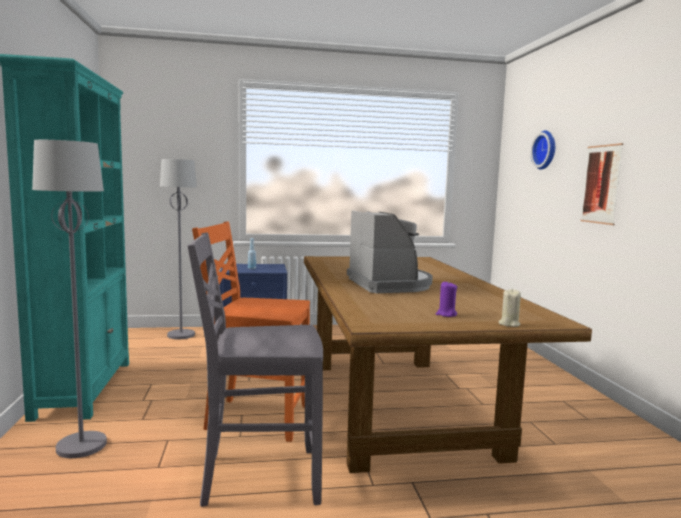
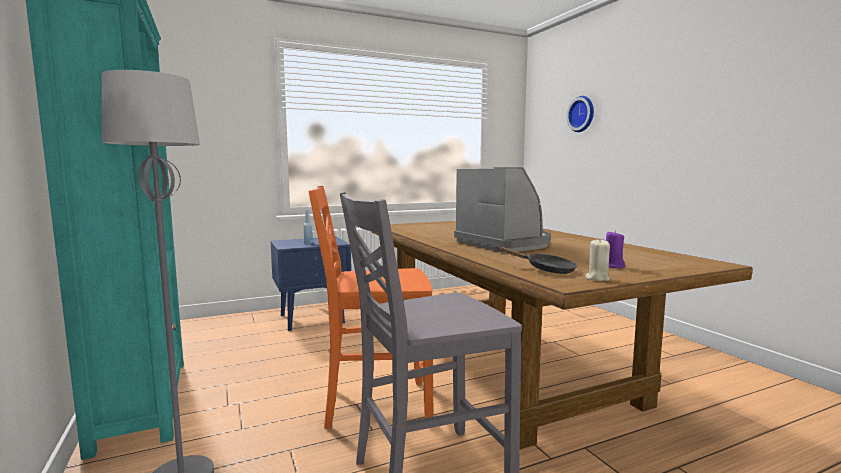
camera: 15 degrees left, 0 degrees up
grey floor lamp [160,159,197,339] -> none
beige candle [499,290,521,327] -> beige candle moved to [586,240,610,281]
picture [580,143,623,225] -> none
none -> black frying pan [498,246,577,274]

